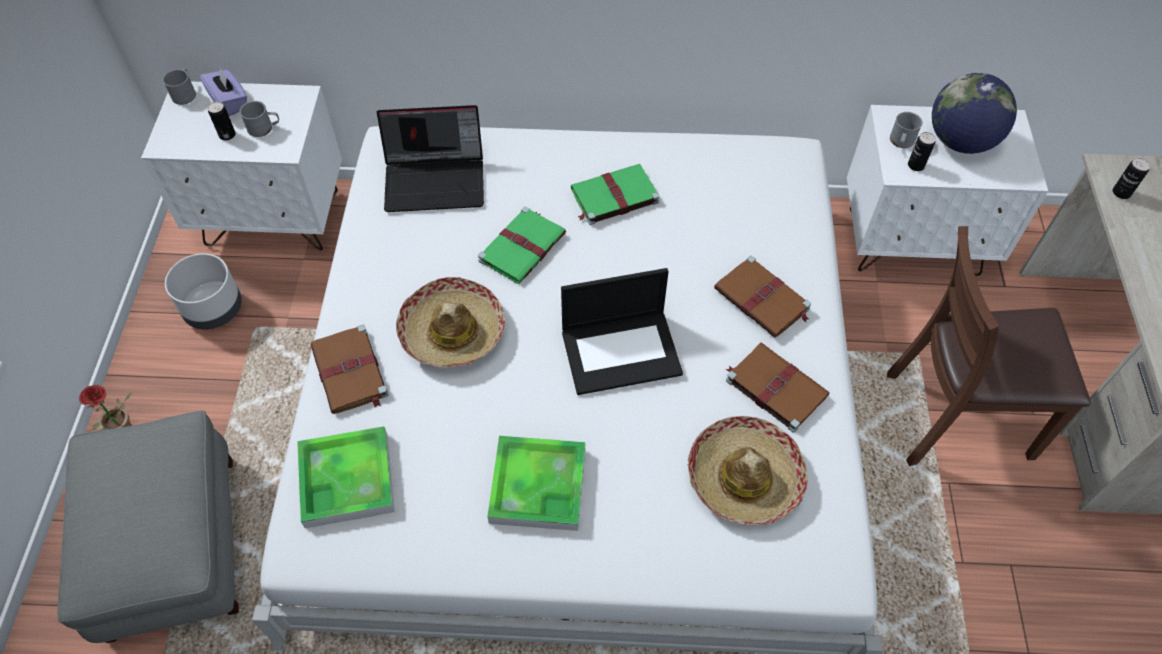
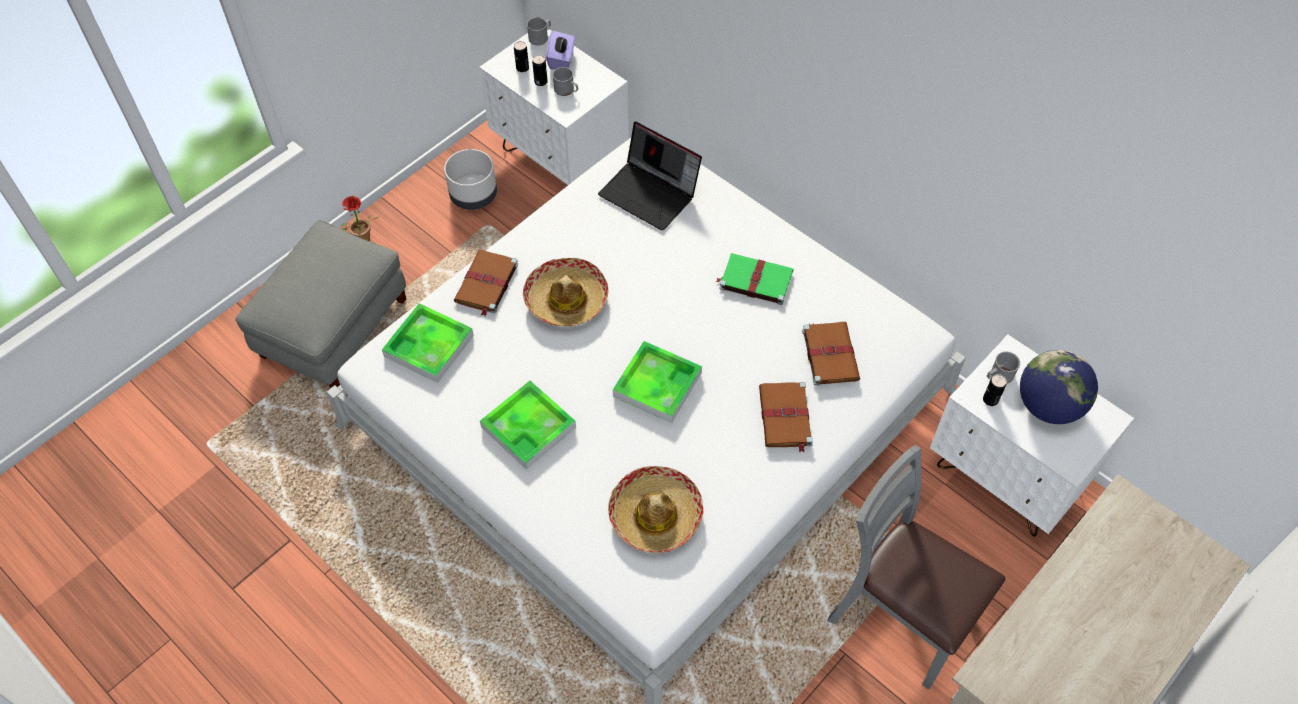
camera: 40 degrees right, 0 degrees up
green book [478,206,566,284] -> none
laptop [561,268,683,395] -> tray [613,341,702,423]
brown book [726,342,830,432] -> brown book moved to [802,322,860,386]
brown chair [887,226,1091,466] -> grey chair [827,445,1006,690]
can [1113,158,1151,199] -> can moved to [514,41,529,72]

